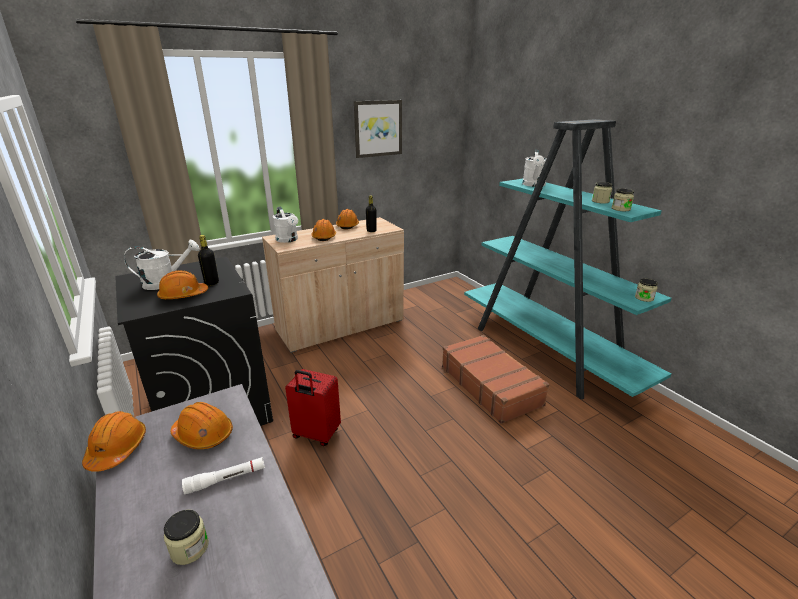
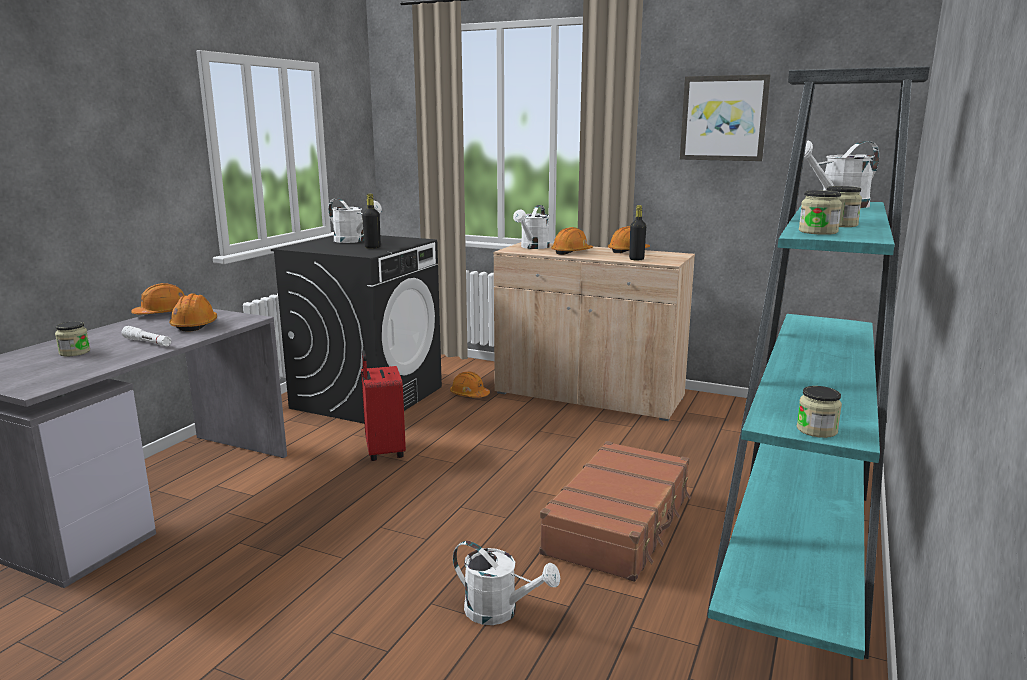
camera: 55 degrees right, 10 degrees down
orange hard hat [157,270,208,300] -> orange hard hat moved to [450,371,490,398]
none -> white watering can [453,541,560,625]

